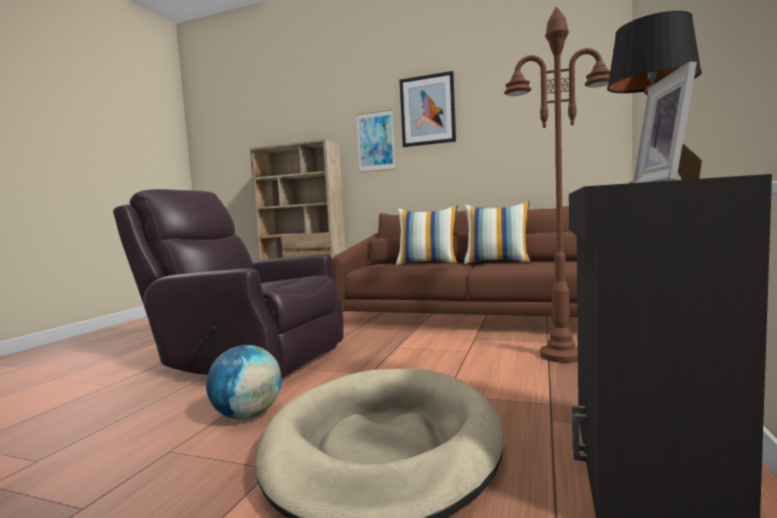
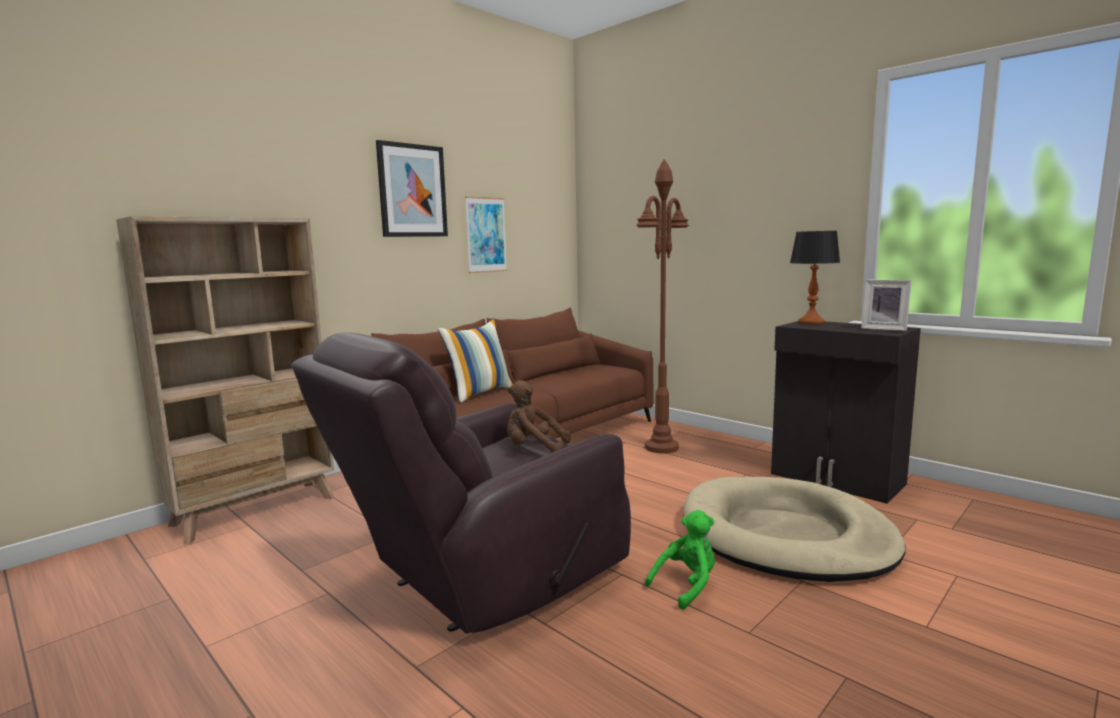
camera: 65 degrees left, 5 degrees up
globe [206,345,282,419] -> green plush toy [645,510,715,610]
picture [356,109,395,173] -> picture moved to [465,196,507,273]
pillow [464,201,531,264] -> none
none -> brown plush toy [507,380,571,453]

